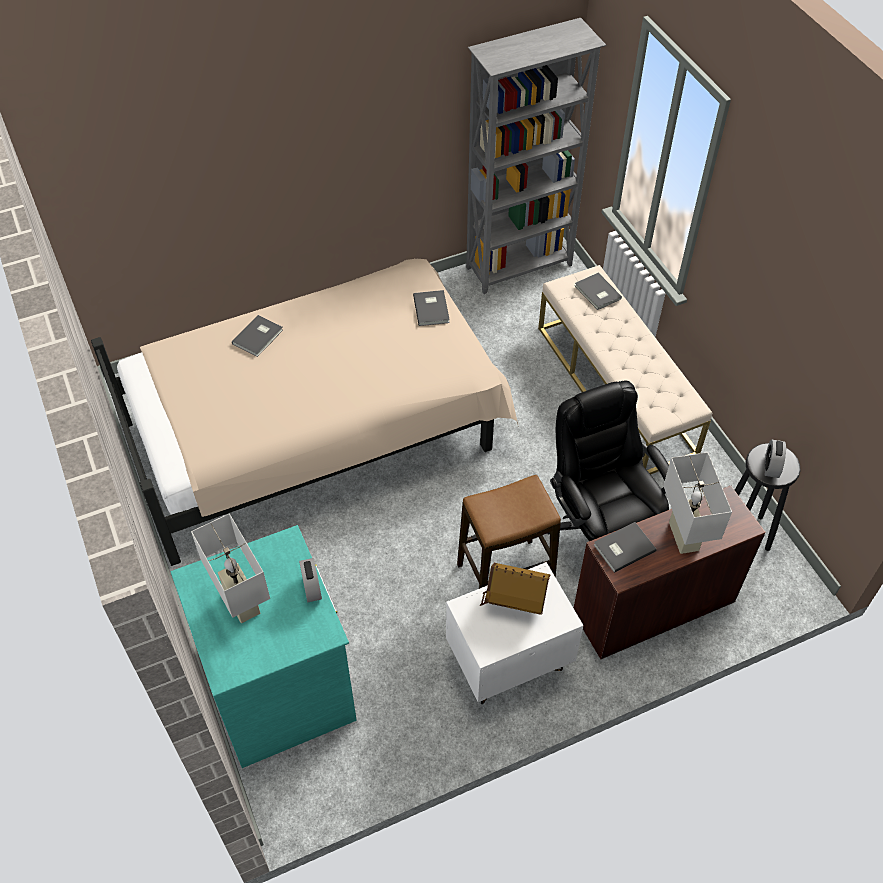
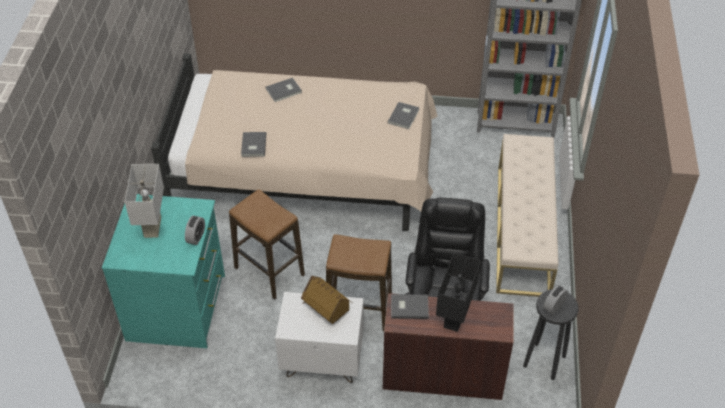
camera: 30 degrees right, 5 degrees down
grey book [575,273,622,310] -> grey book moved to [241,132,266,157]
white table lamp [663,452,732,554] -> black table lamp [436,253,481,332]
none -> stool [229,189,305,300]

